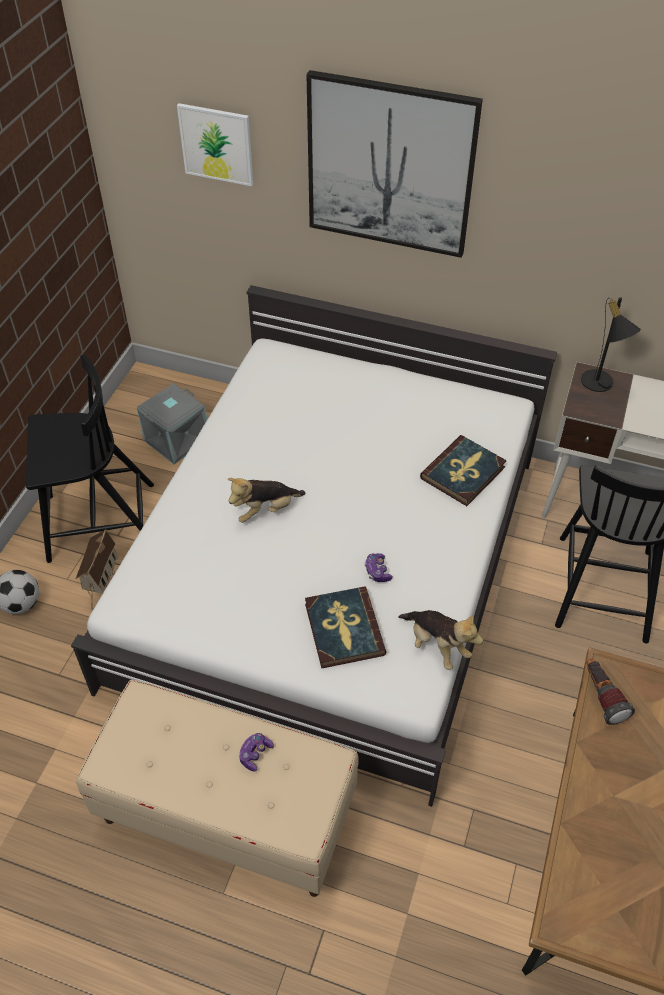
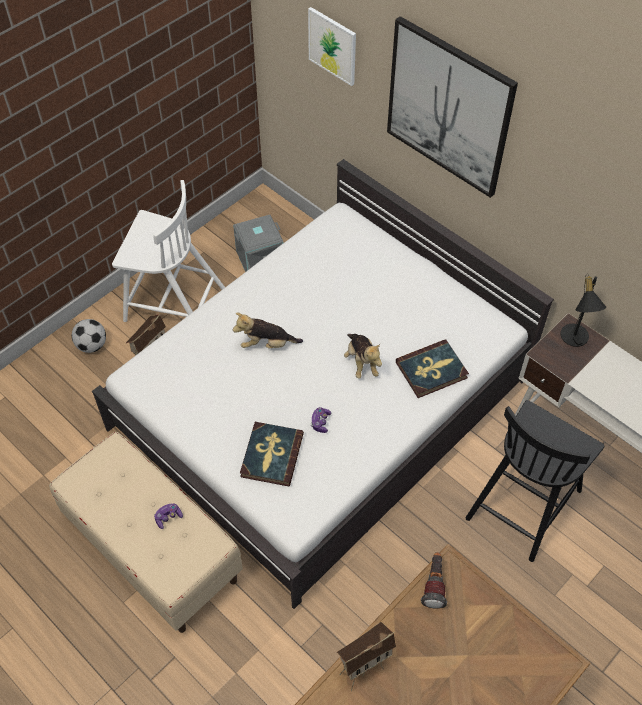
camera: 25 degrees right, 5 degrees up
black chair [26,354,154,563] -> white chair [112,180,225,322]
plush toy [398,610,483,670] -> plush toy moved to [344,334,382,379]
none -> toy house [337,622,396,691]

